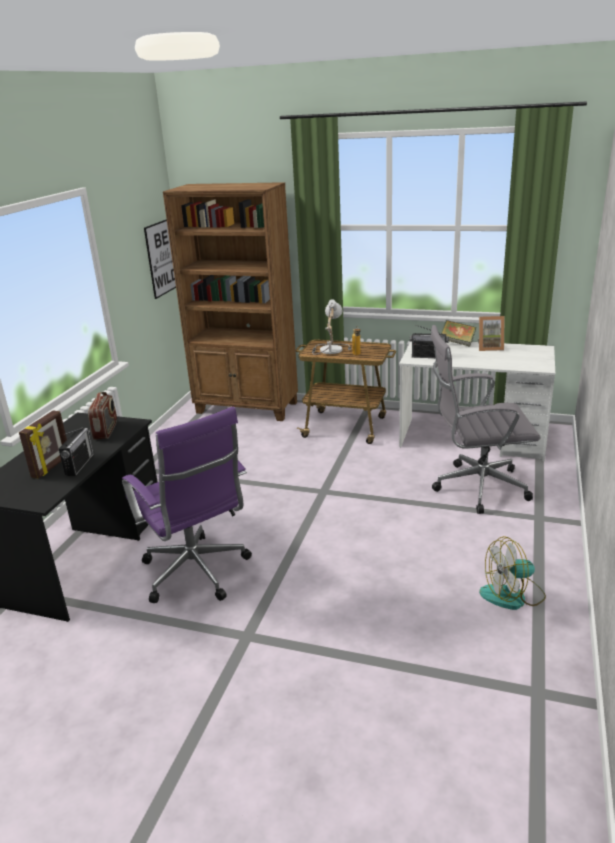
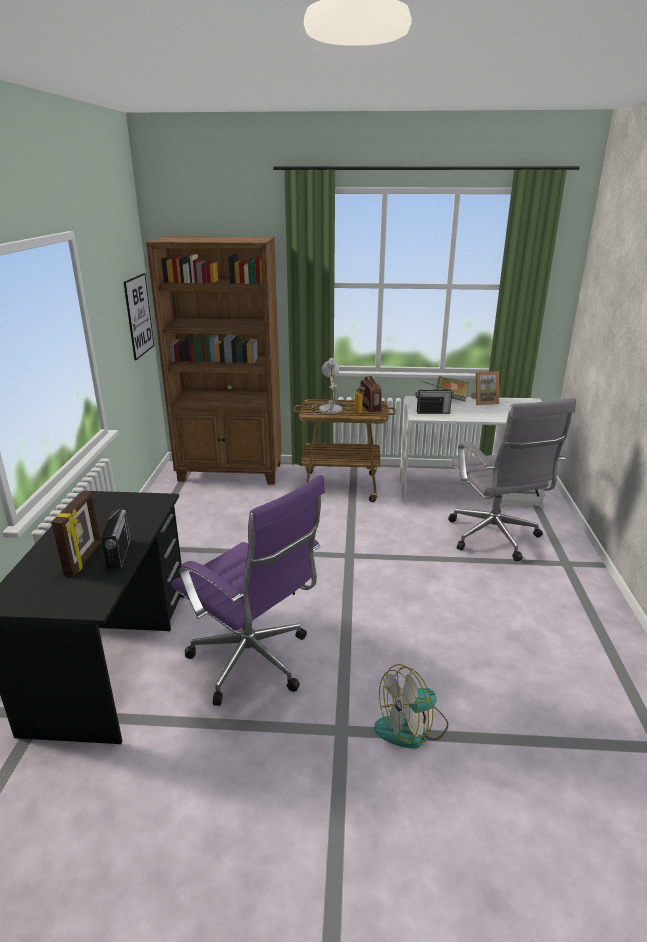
camera: 15 degrees left, 0 degrees up
radio [88,392,117,440] -> radio moved to [360,376,382,412]
grey office chair [431,325,541,514] -> grey office chair turned 90 degrees counterclockwise [448,398,576,561]
fan [479,536,546,610] -> fan moved to [374,664,448,749]

